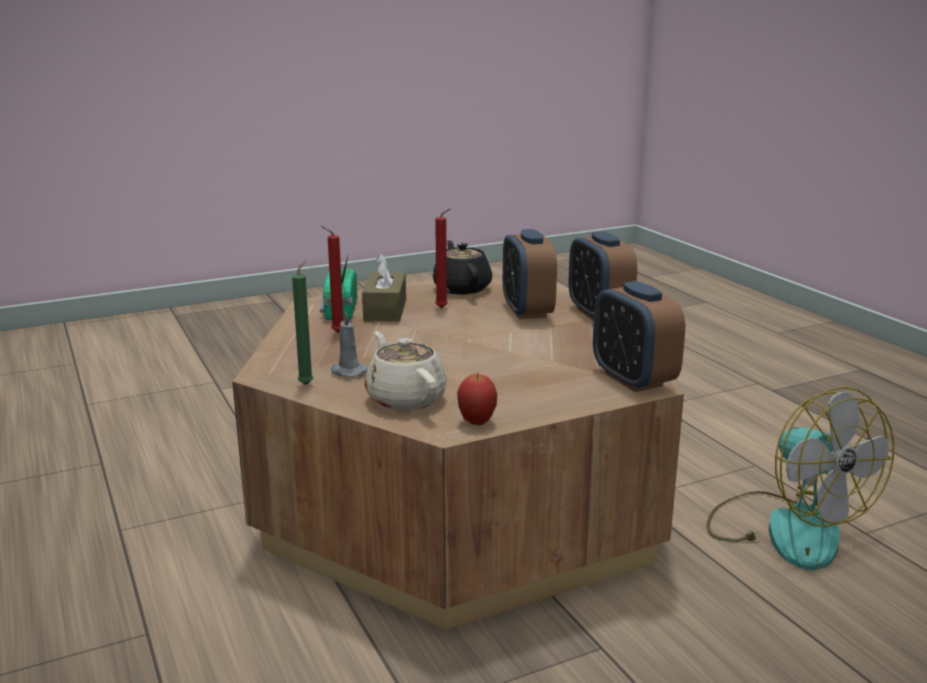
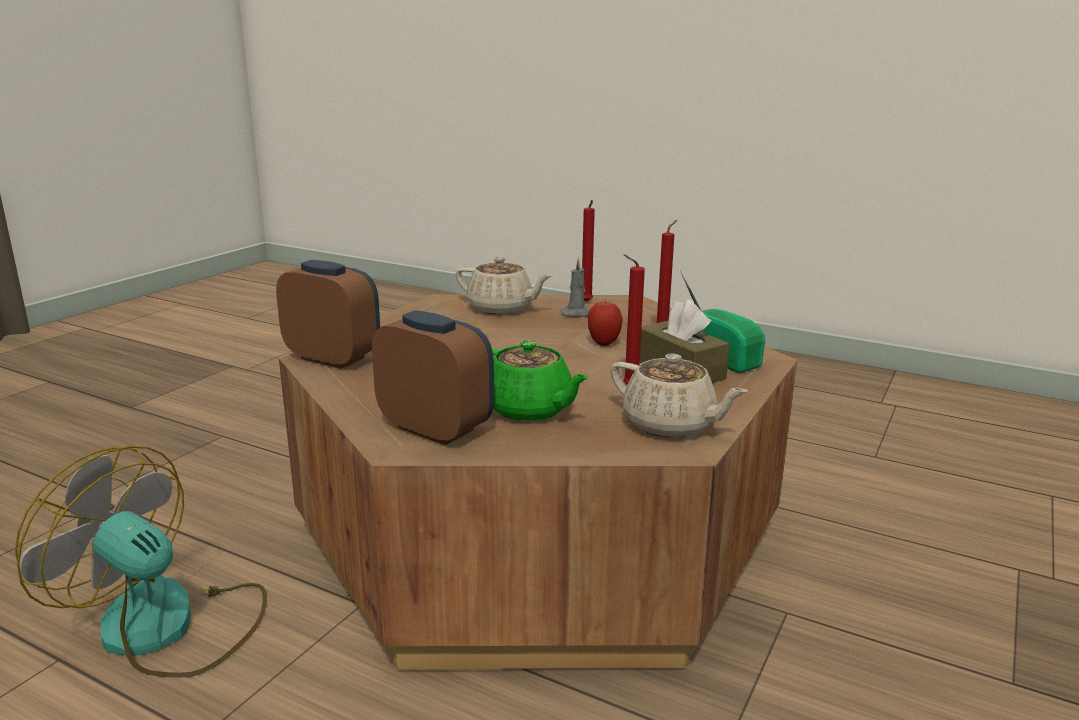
camera: 145 degrees right, 0 degrees up
green candle [292,260,314,385] -> red candle [582,200,595,302]
black teapot [433,240,492,295] -> beige teapot [611,354,748,438]
apple [457,372,497,425] -> apple moved to [588,299,623,346]
alarm clock [503,229,557,319] -> green teapot [492,340,588,421]

